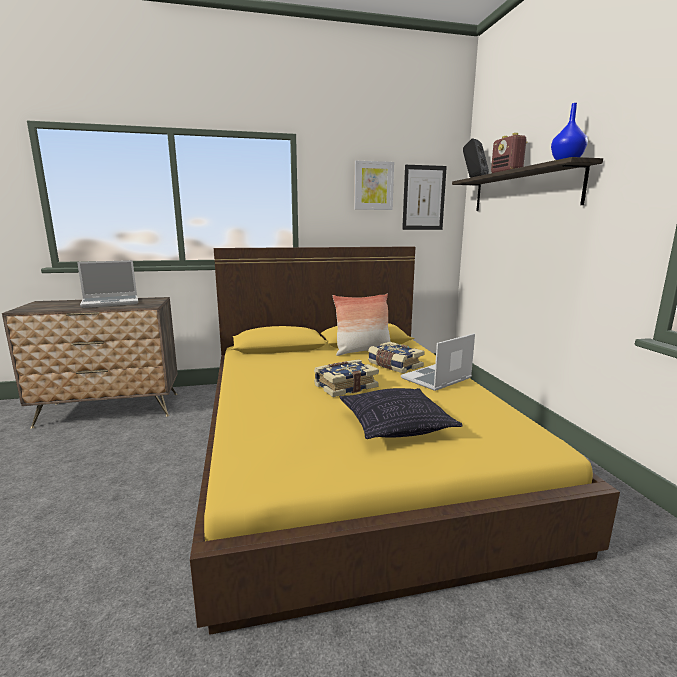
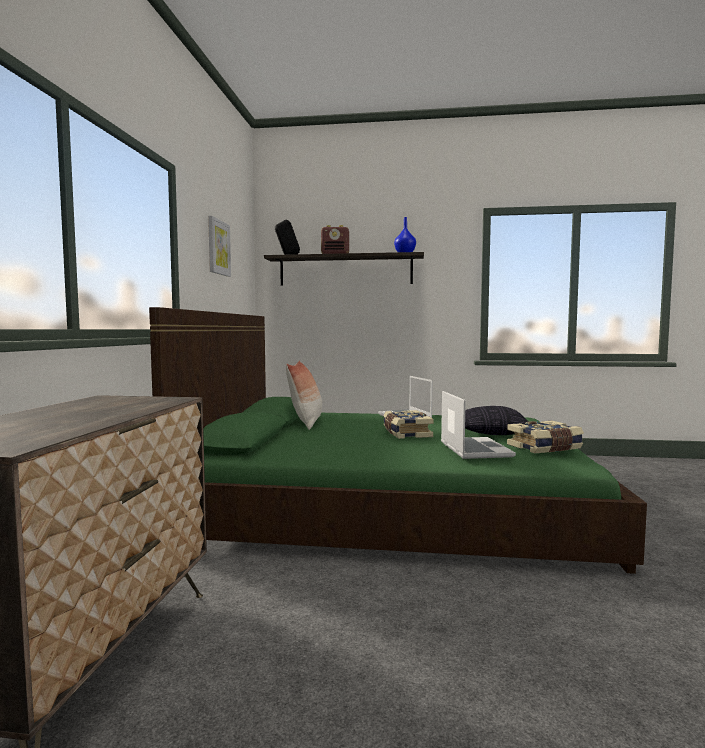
camera: 70 degrees left, 10 degrees down
laptop [77,260,138,308] -> laptop moved to [441,391,516,459]
yellow bed [190,246,620,635] -> green bed [149,307,647,574]
book [368,342,425,373] -> book moved to [507,421,584,453]
picture [402,165,447,230] -> none

